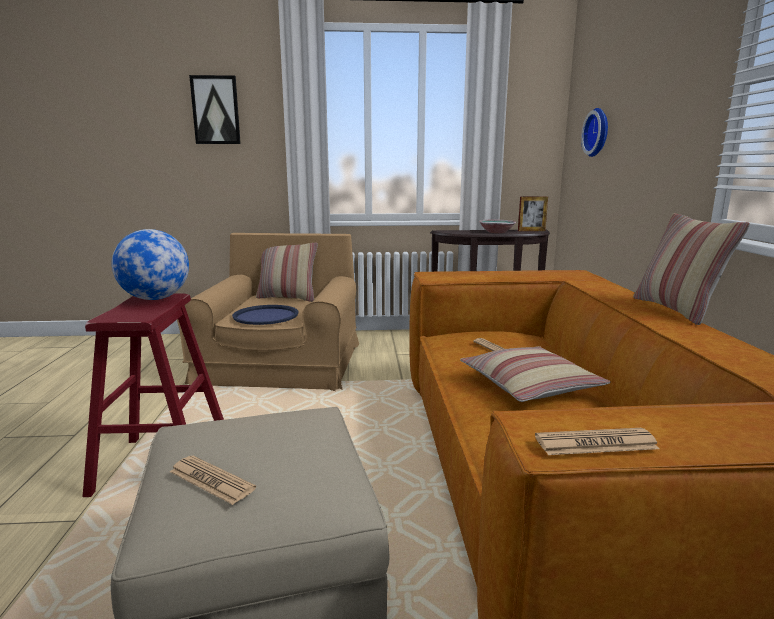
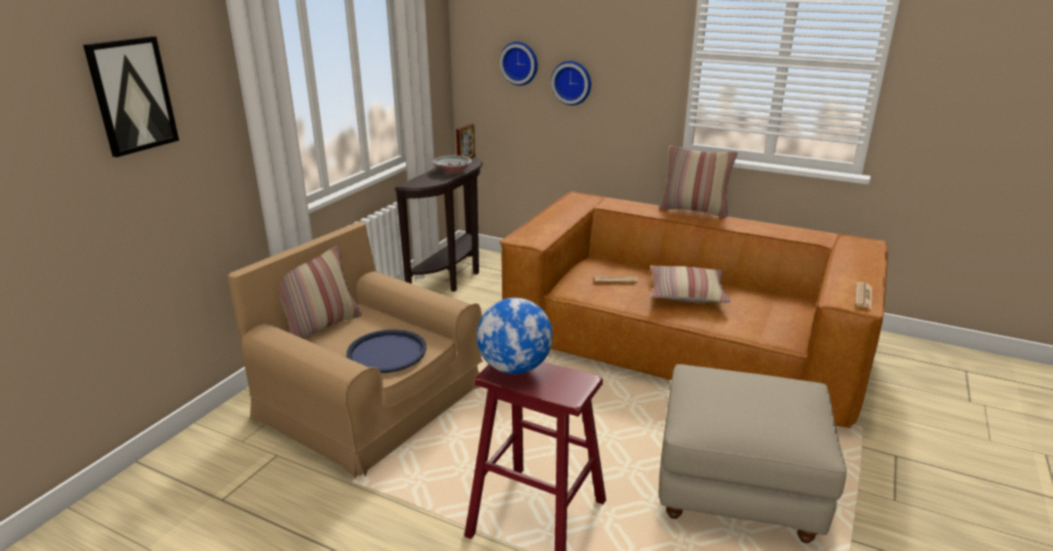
camera: 60 degrees left, 10 degrees up
newspaper [170,456,256,505] -> none
none -> wall clock [551,61,591,105]

